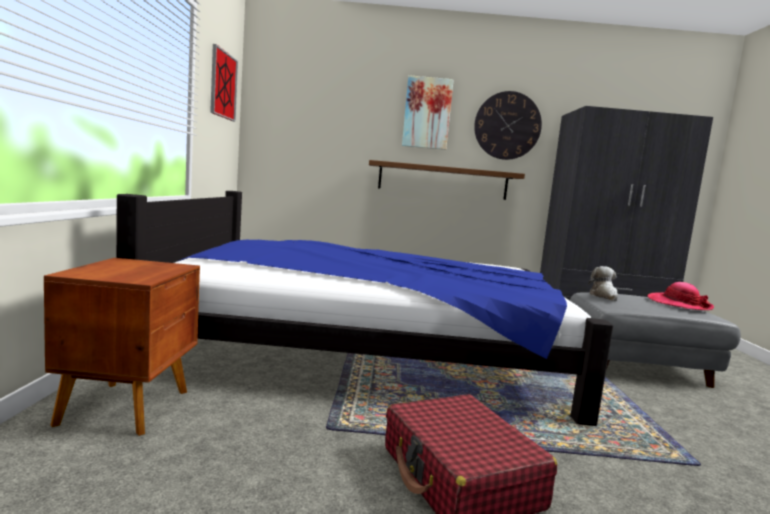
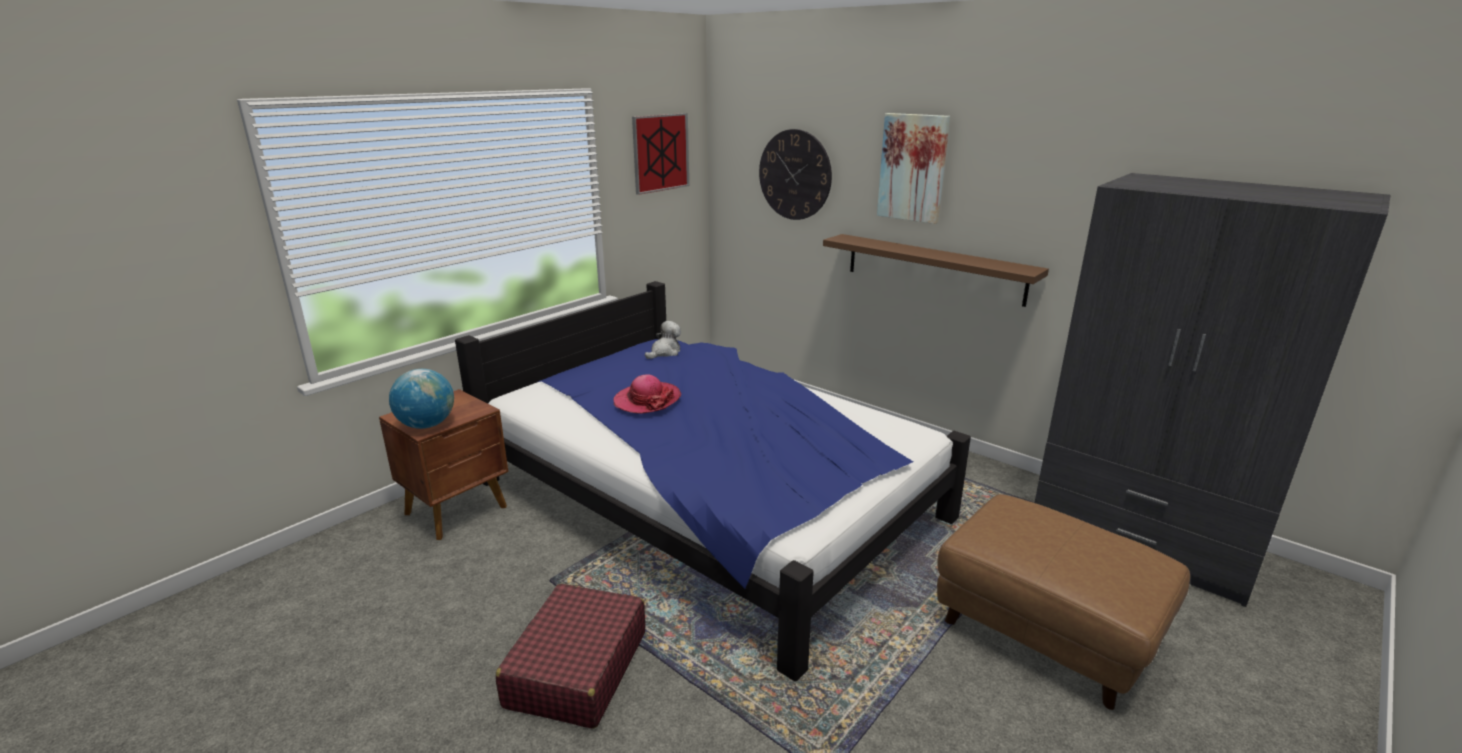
camera: 40 degrees right, 15 degrees up
wall clock [474,91,542,160] -> wall clock moved to [759,129,832,220]
grey ottoman [570,292,741,388] -> brown ottoman [937,494,1190,710]
plush toy [588,266,618,301] -> plush toy moved to [645,321,681,359]
hat [647,282,714,310] -> hat moved to [613,374,681,414]
none -> globe [389,369,454,429]

